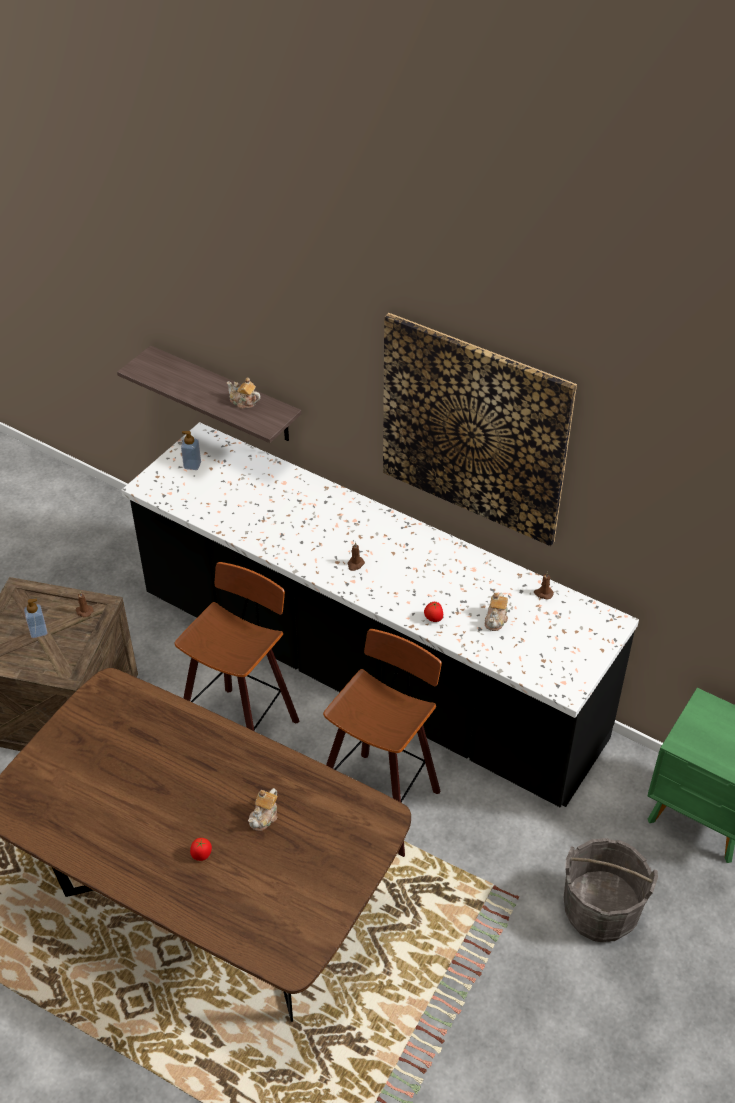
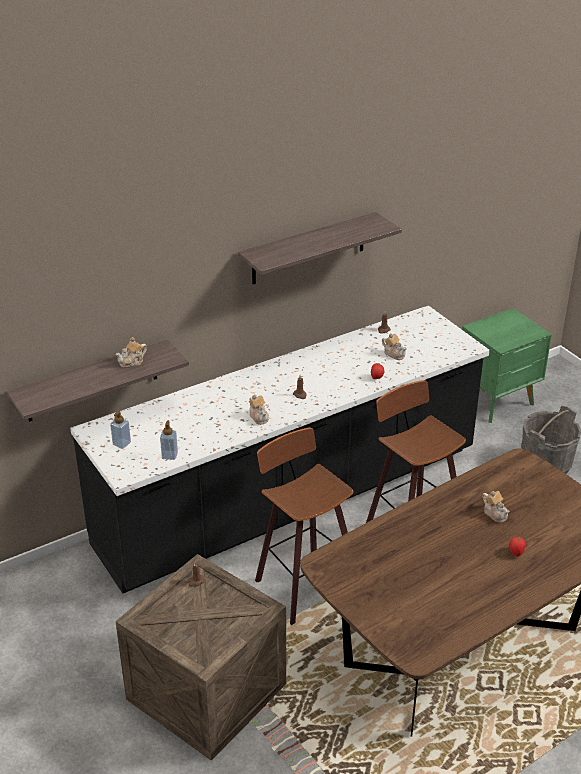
camera: 65 degrees left, 10 degrees down
soap dispenser [24,599,47,638] -> soap dispenser moved to [160,420,178,460]
picture [383,313,577,546] -> shelf [238,212,402,284]
none -> teapot [249,394,269,425]

